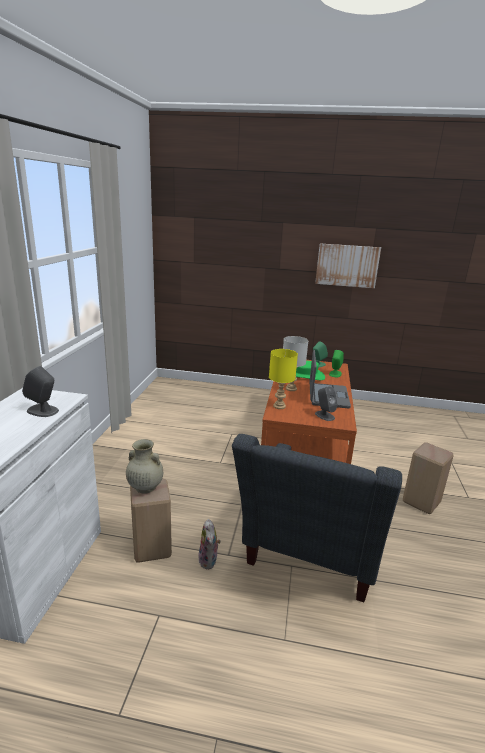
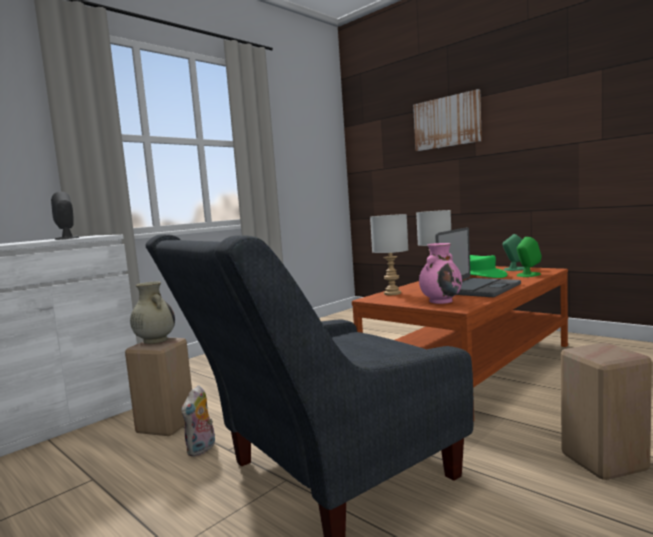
camera: 35 degrees right, 15 degrees down
yellow table lamp [269,349,298,409] -> grey table lamp [370,214,408,295]
picture [315,243,381,288] -> picture moved to [413,89,482,151]
grey speaker [315,386,338,421] -> pink vase [419,243,462,304]

